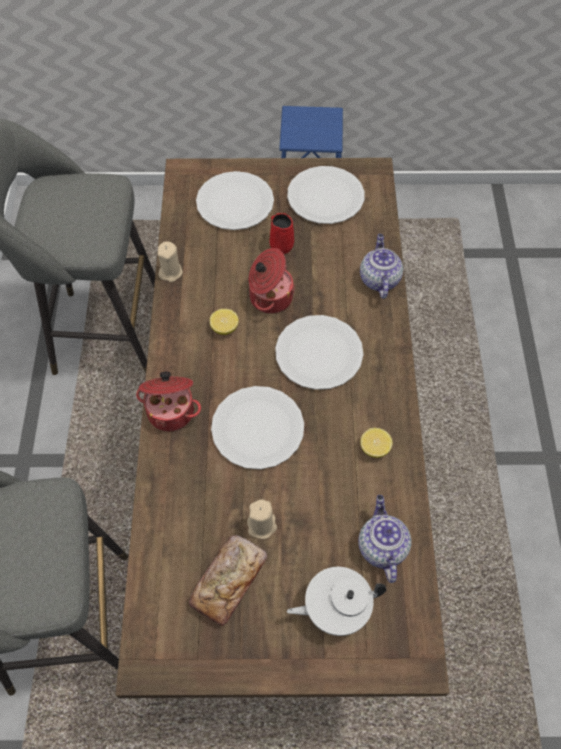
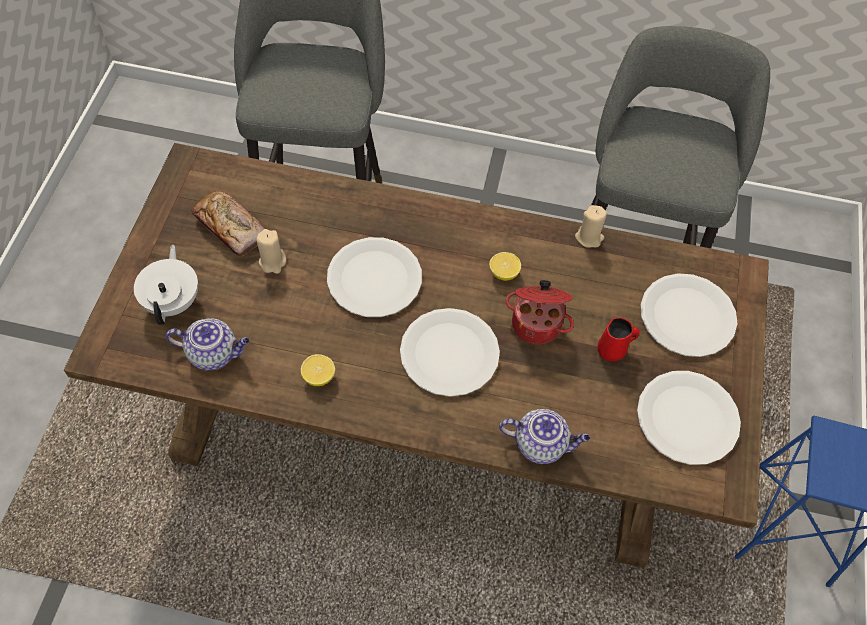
camera: 100 degrees right, 0 degrees up
cooking pot [136,371,201,431] -> none

